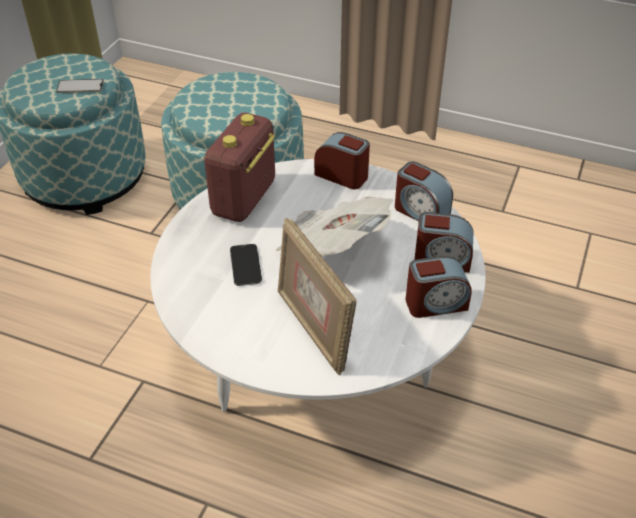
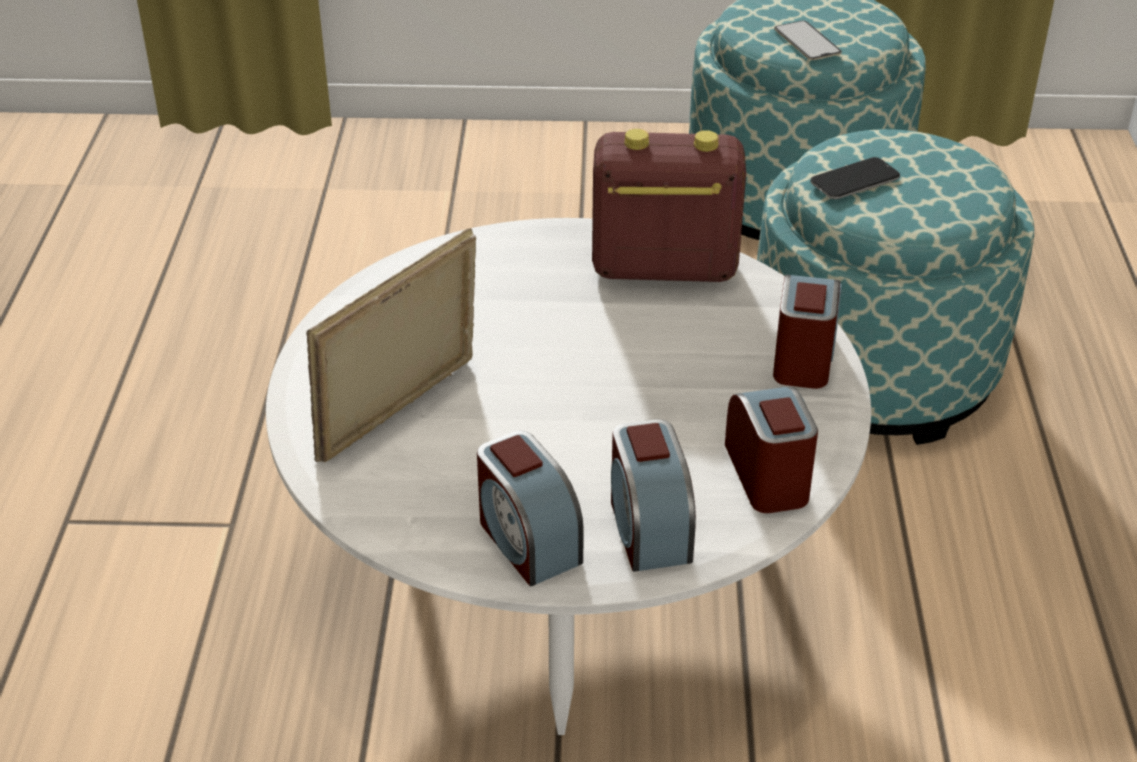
camera: 70 degrees right, 5 degrees down
phone [230,244,262,286] -> phone moved to [811,157,900,199]
newspaper [276,196,394,256] -> none
alarm clock [395,161,453,221] -> alarm clock turned 150 degrees clockwise [725,386,818,513]

